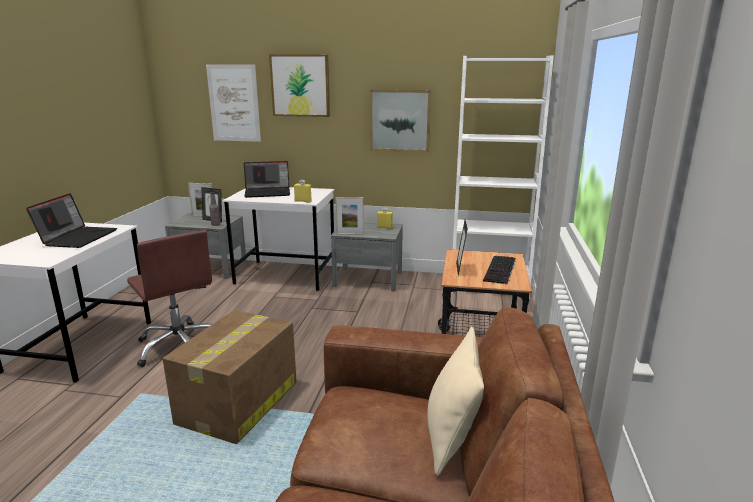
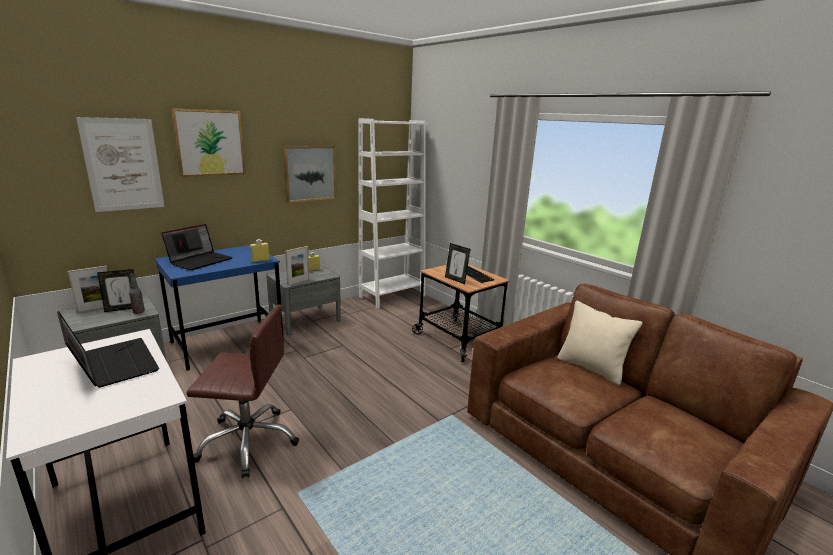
camera: 50 degrees left, 0 degrees up
cardboard box [163,310,297,444] -> none
white desk [222,187,334,291] -> blue desk [155,245,284,370]

